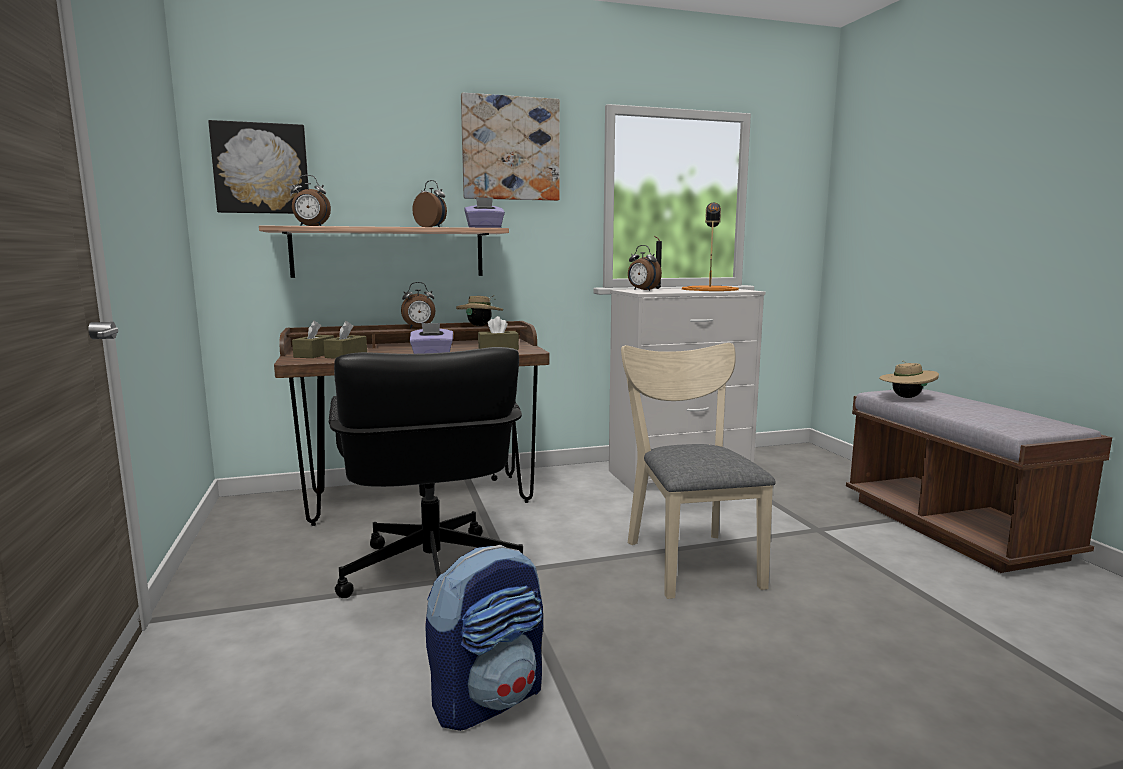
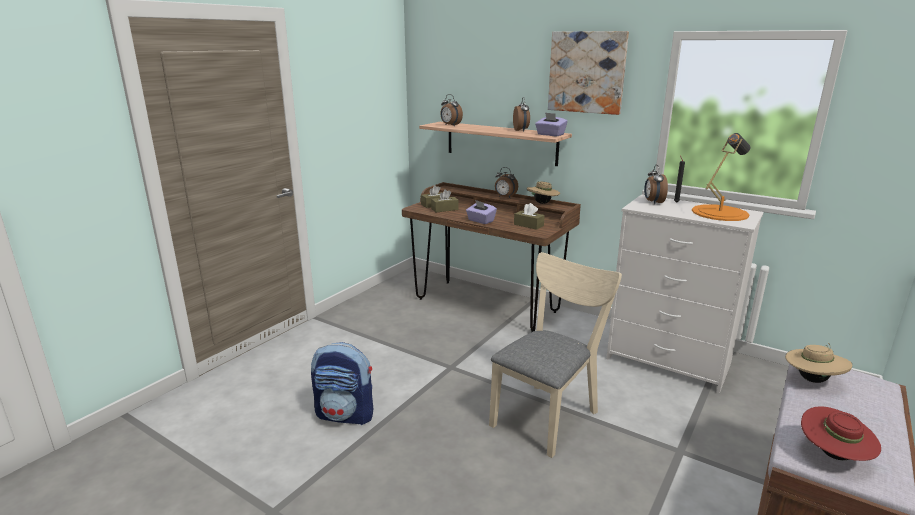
camera: 50 degrees right, 10 degrees up
picture [208,120,308,214] -> none
black office chair [329,347,523,598] -> none
none -> red hat [801,406,881,461]

